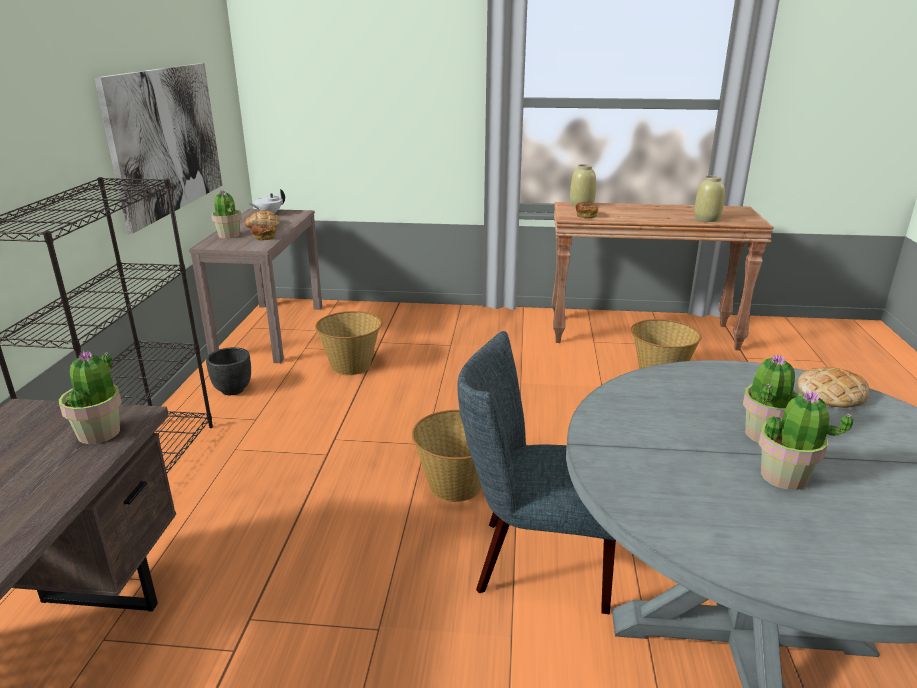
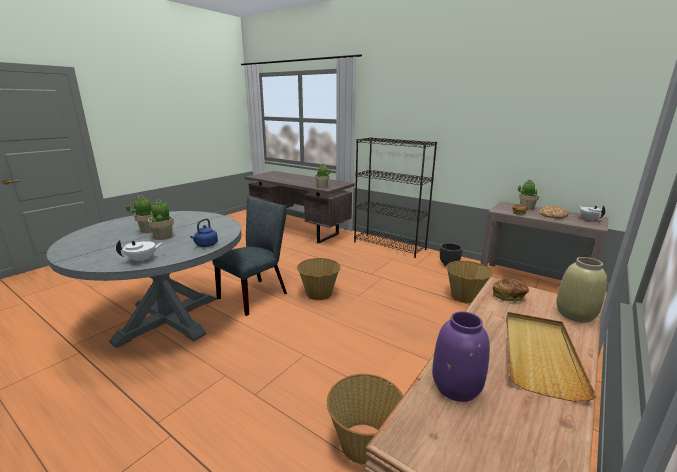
camera: 120 degrees right, 5 degrees down
picture [94,63,222,233] -> none
beige vase [694,175,725,222] -> purple vase [432,311,490,402]
bread [797,367,869,408] -> white teapot [116,240,163,263]
none -> blue kettle [190,218,218,247]
none -> beige tray [506,312,597,402]

